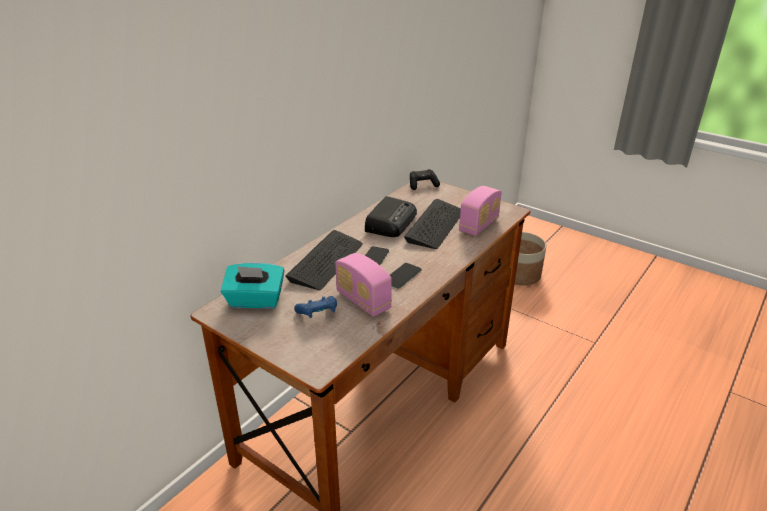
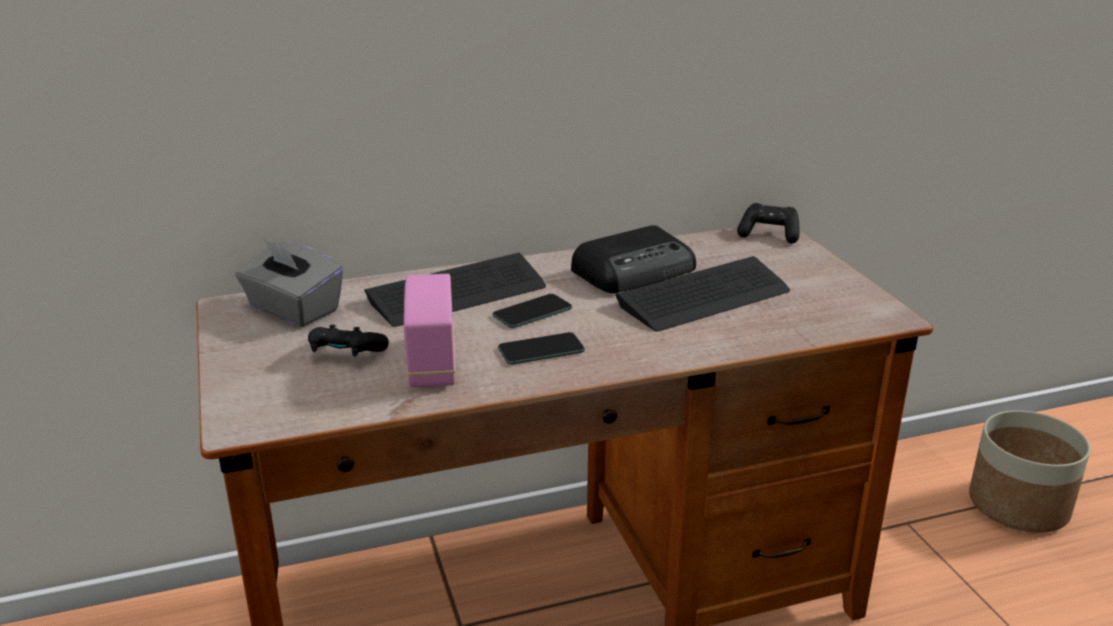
camera: 35 degrees right, 5 degrees down
turquoise tissue box [221,263,284,309] -> grey tissue box [235,238,343,327]
blue game controller [294,296,337,318] -> black game controller [308,325,389,357]
radio [459,186,502,236] -> none

